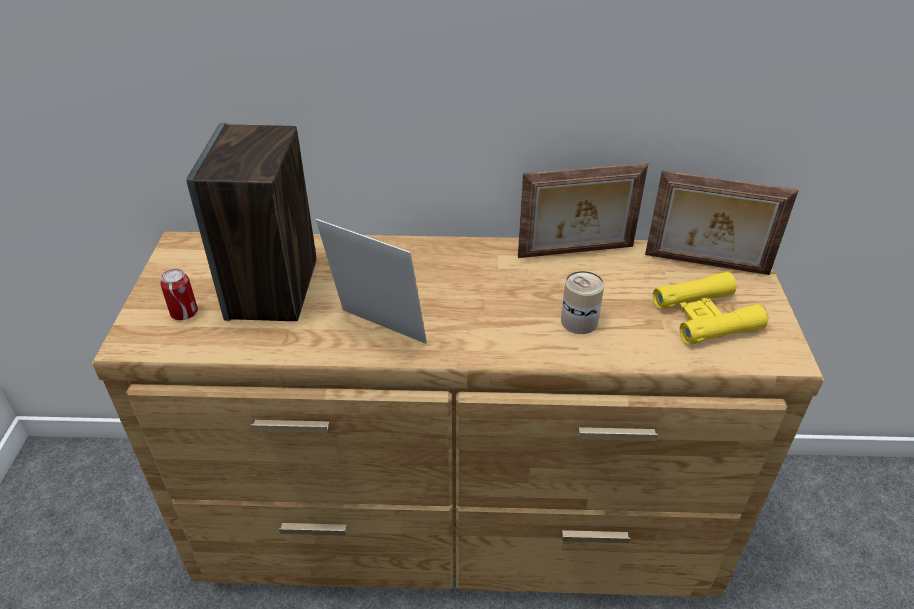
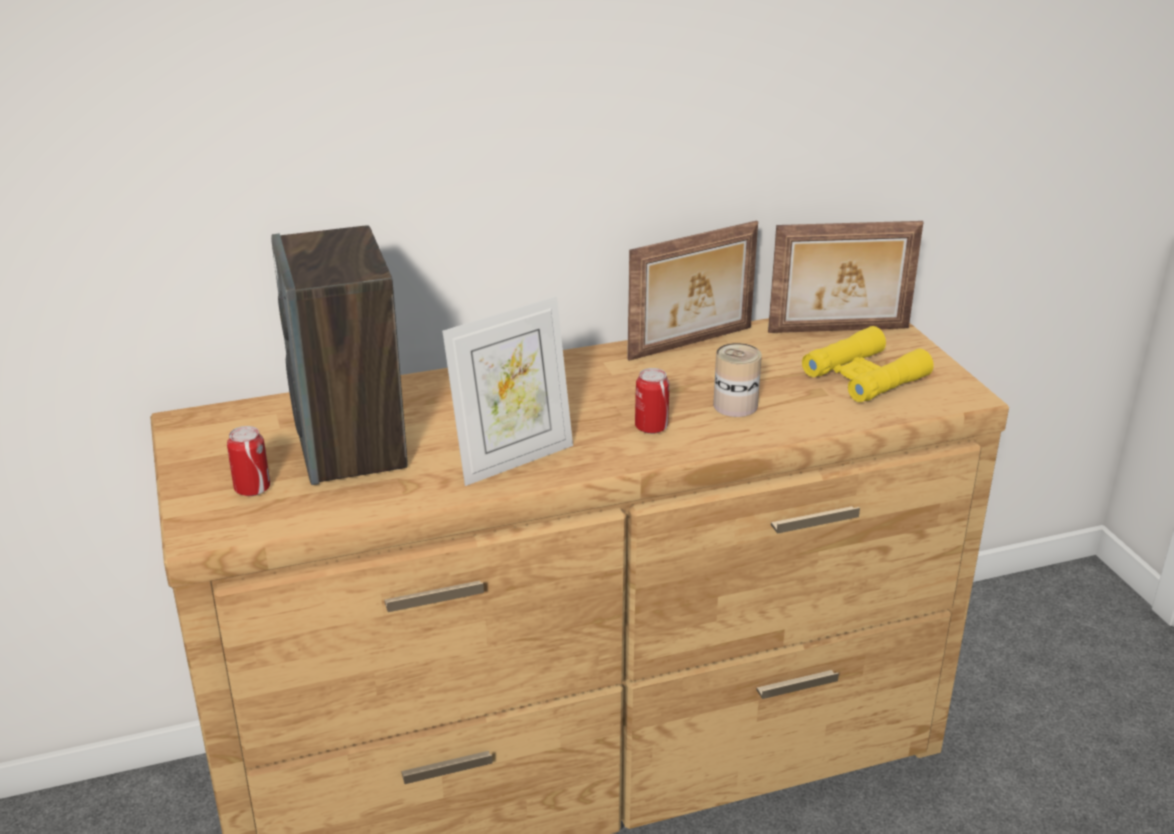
camera: 20 degrees left, 10 degrees down
picture frame [316,219,427,344] -> picture frame turned 135 degrees clockwise [442,296,573,486]
none -> can [635,368,669,434]

